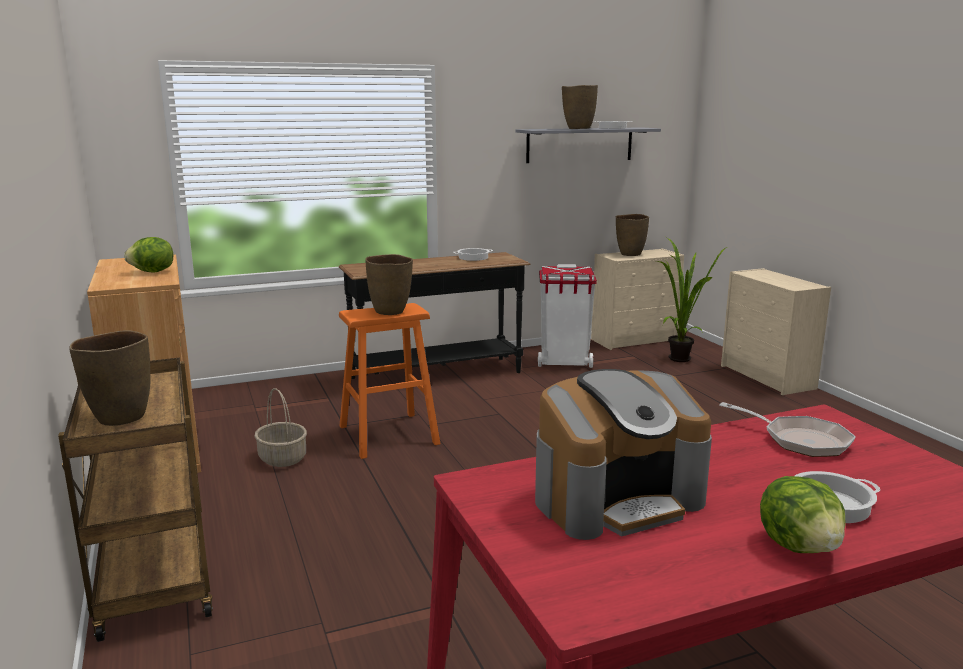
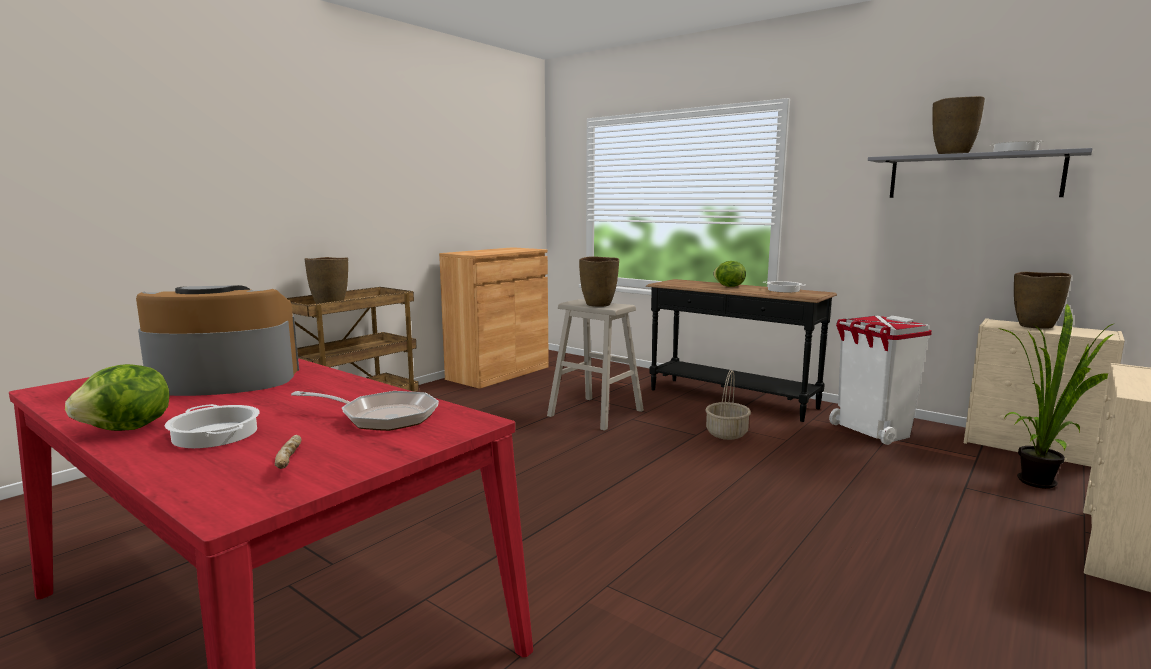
camera: 60 degrees right, 5 degrees down
lettuce [124,237,173,273] -> lettuce moved to [713,261,746,287]
basket [254,388,307,467] -> basket moved to [705,370,751,440]
orange stool [339,303,440,459] -> beige stool [547,299,644,431]
coffee machine [535,369,712,540] -> coffee machine turned 135 degrees clockwise [136,285,299,396]
frying pan [719,402,856,457] -> frying pan turned 90 degrees counterclockwise [291,391,439,431]
none -> bread [275,435,301,469]

